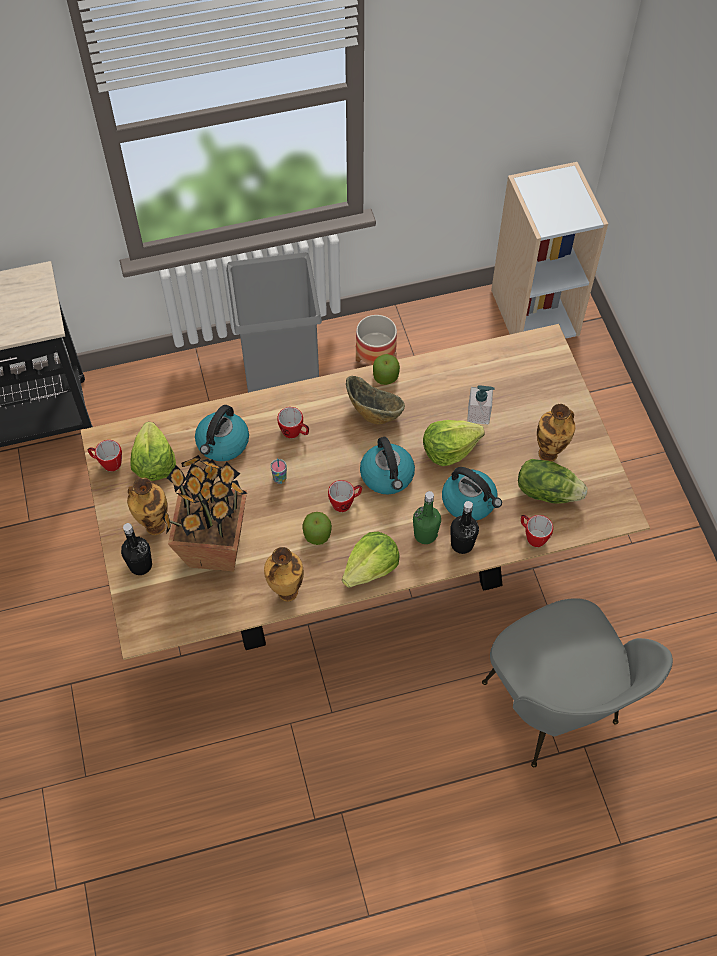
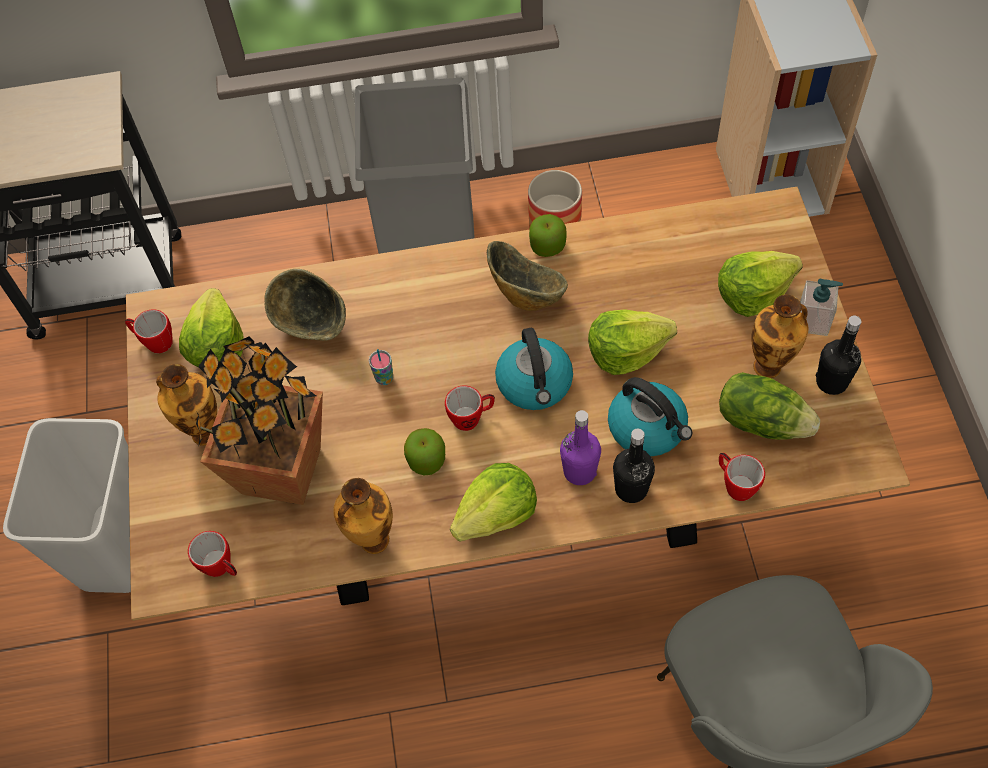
camera: 10 degrees right, 0 degrees up
black bottle [121,523,152,575] -> black bottle moved to [816,316,861,395]
kettle [195,405,249,461] -> bowl [264,269,346,341]
mug [277,407,309,438] -> mug moved to [188,531,237,577]
green bottle [413,491,441,544] -> purple bottle [560,410,601,485]
soap dispenser [467,385,495,424] -> soap dispenser moved to [800,279,843,336]
none -> white trash can [3,418,131,593]
none -> lettuce [718,251,803,317]

